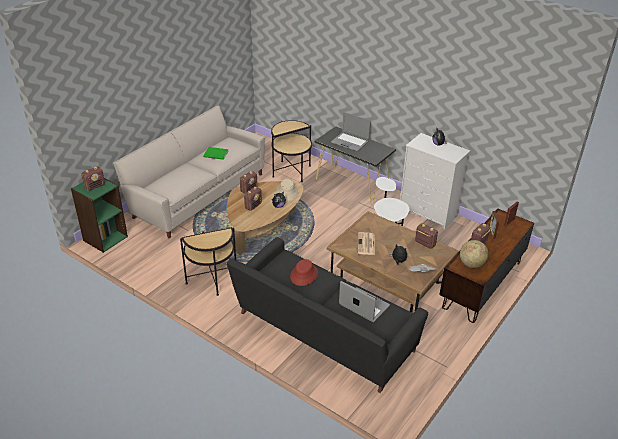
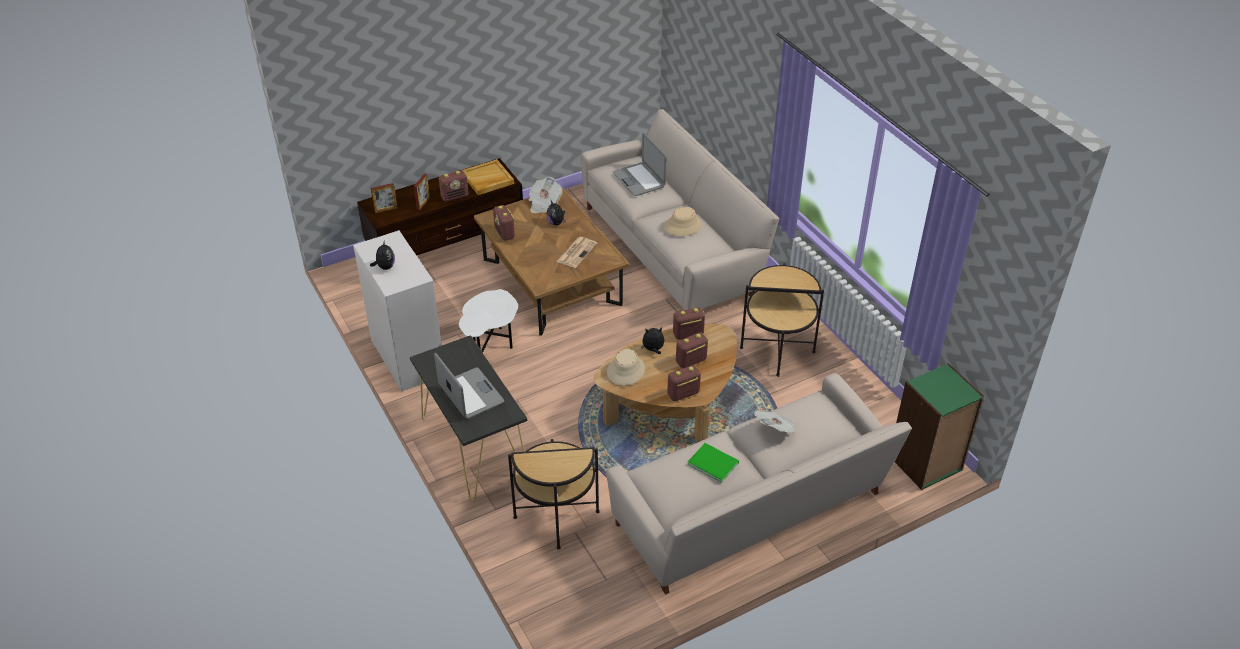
camera: 155 degrees left, 5 degrees up
radio [81,167,105,191] -> radio moved to [673,307,705,340]
black sofa [227,237,428,393] -> beige sofa [580,109,780,310]
red hat [290,259,318,286] -> beige hat [664,207,702,236]
globe [460,240,488,268] -> beige tray [462,159,514,195]
none -> newspaper [754,410,797,433]

